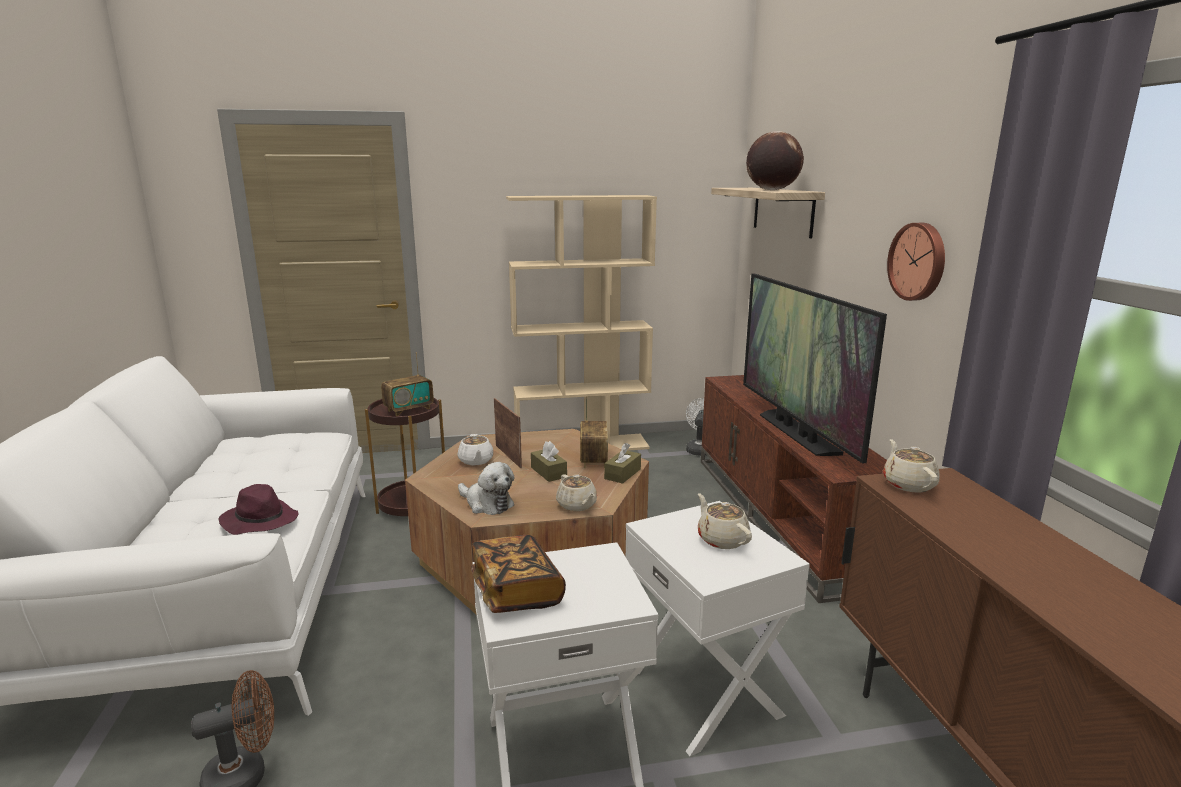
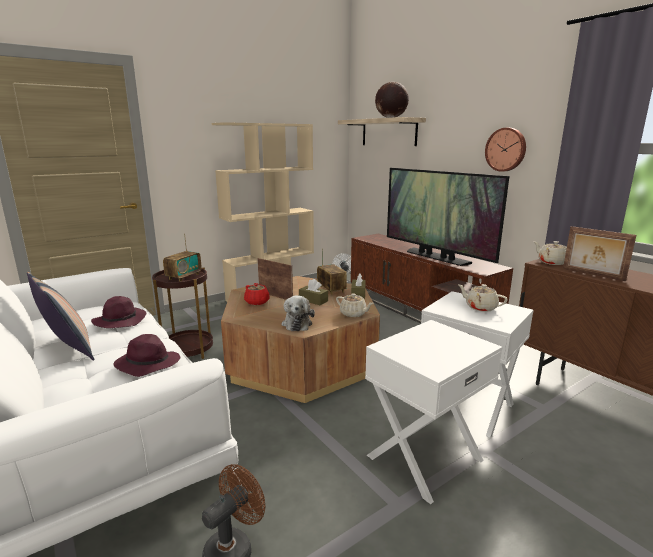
camera: 25 degrees left, 0 degrees up
white teapot [457,434,494,465] -> red teapot [244,283,270,305]
plush toy [458,462,515,515] -> plush toy turned 75 degrees clockwise [281,295,315,331]
book [471,535,566,613] -> none
none -> pillow [27,272,95,361]
none -> purple hat [91,296,146,328]
none -> picture frame [563,226,636,281]

